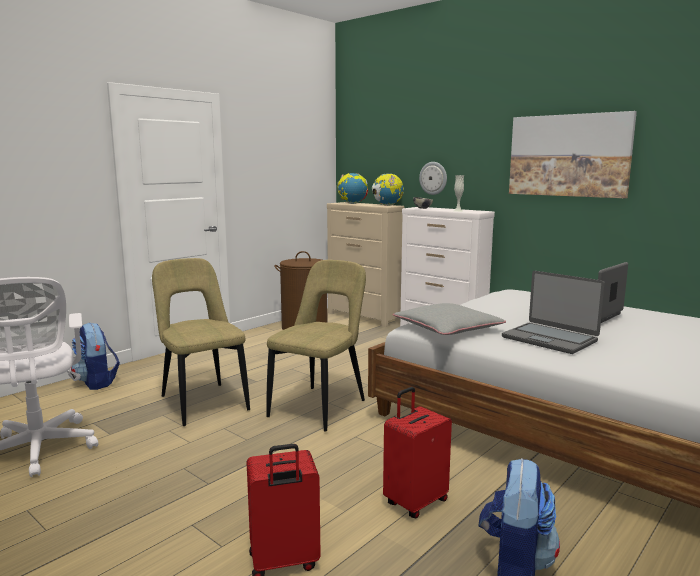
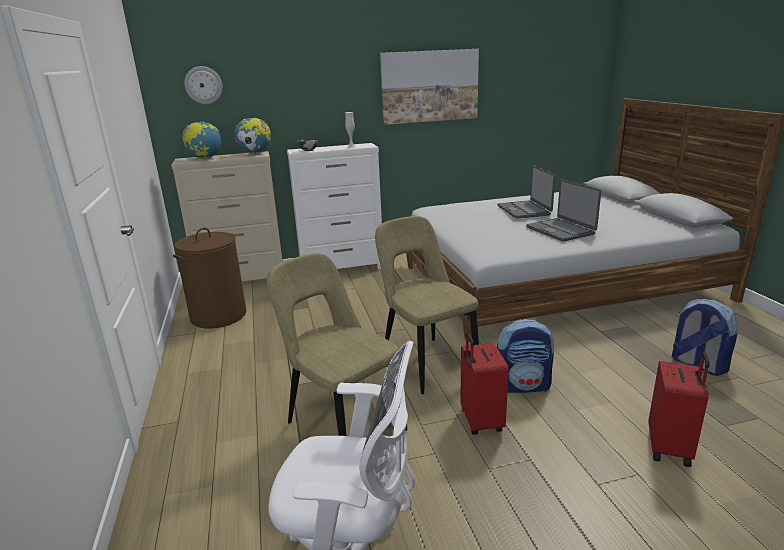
camera: 55 degrees left, 10 degrees up
backpack [71,322,120,390] -> backpack moved to [497,319,554,393]
beige chair [152,258,250,426] -> beige chair turned 45 degrees clockwise [267,253,407,436]
red suitcase [383,387,452,518] -> red suitcase moved to [460,333,509,435]
grey pillow [393,303,506,335] -> none
wall clock [419,162,447,195] -> wall clock moved to [184,66,223,104]
laptop [502,271,605,354] -> laptop turned 75 degrees clockwise [526,179,601,242]

